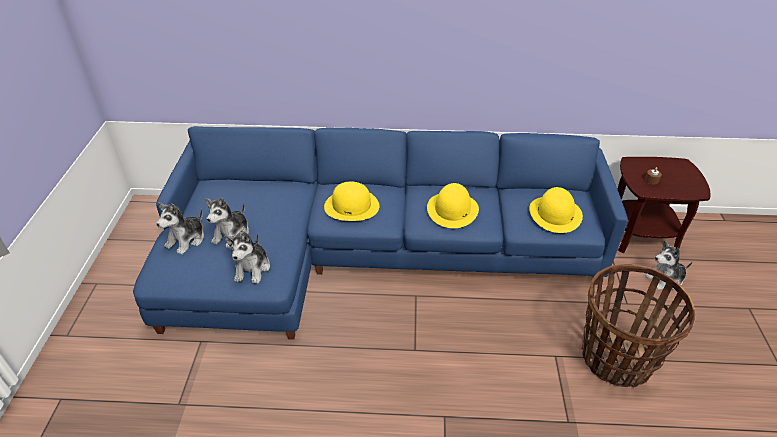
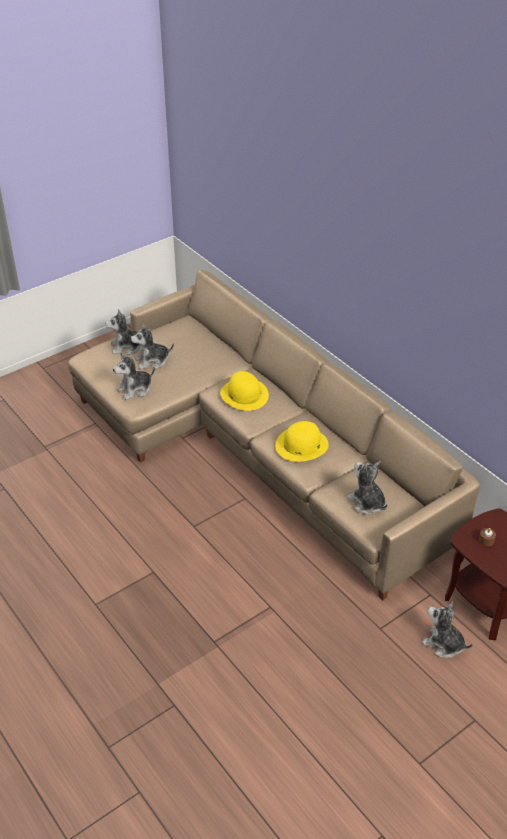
camera: 50 degrees right, 0 degrees up
blue sofa [133,126,628,340] -> beige sofa [68,270,480,600]
yellow hat [529,187,583,233] -> plush toy [347,461,388,514]
basket [581,264,696,388] -> none

